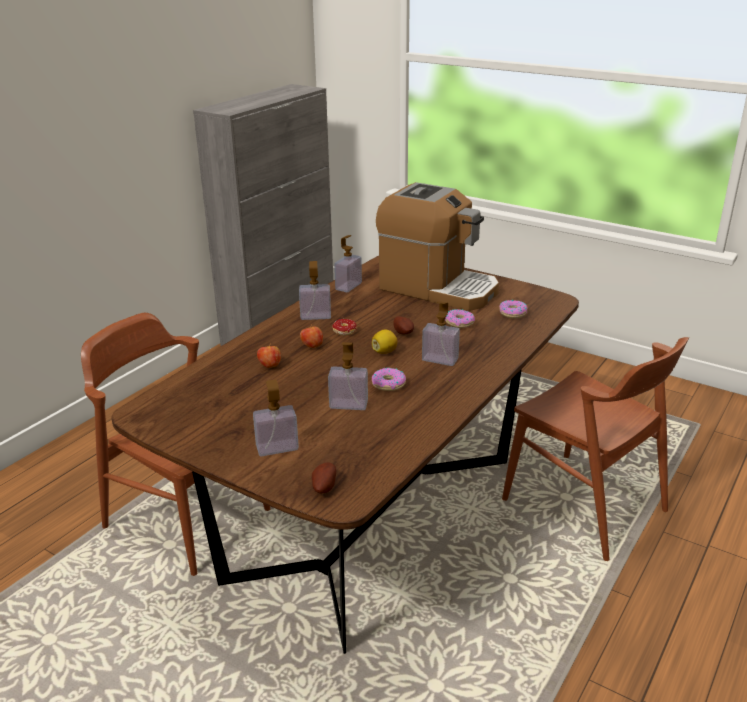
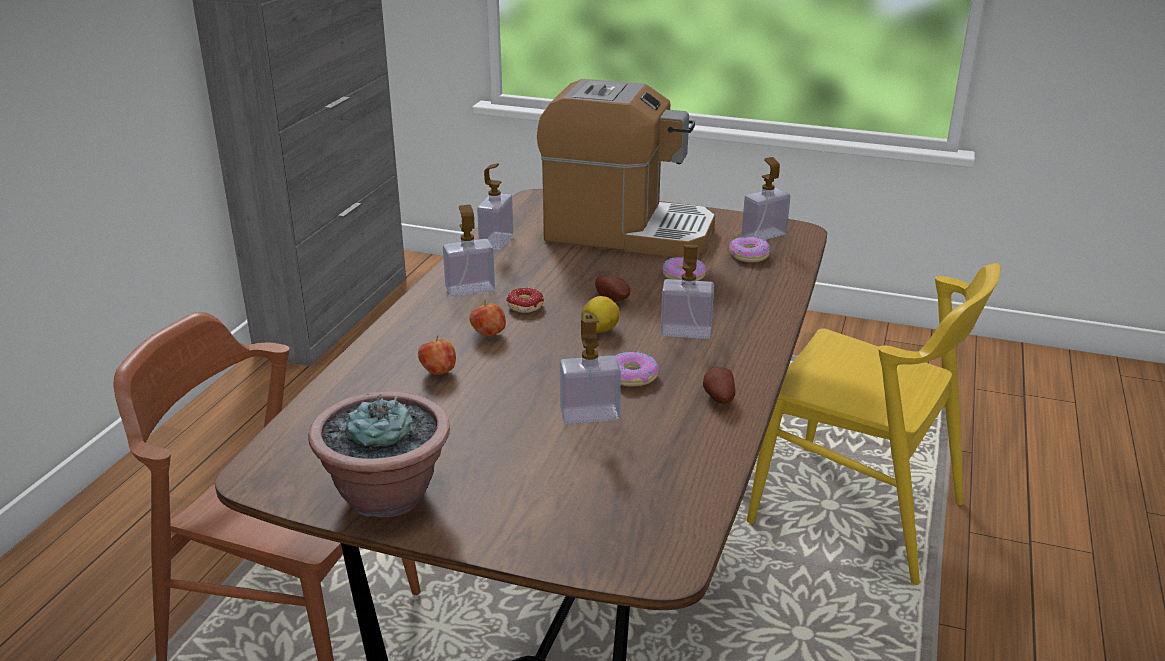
camera: 15 degrees left, 0 degrees up
soap dispenser [253,380,299,456] -> soap dispenser moved to [742,157,790,240]
potato [312,462,336,493] -> potato moved to [703,367,735,404]
brown chair [502,337,689,561] -> yellow chair [747,263,1000,585]
none -> potted plant [308,392,450,518]

